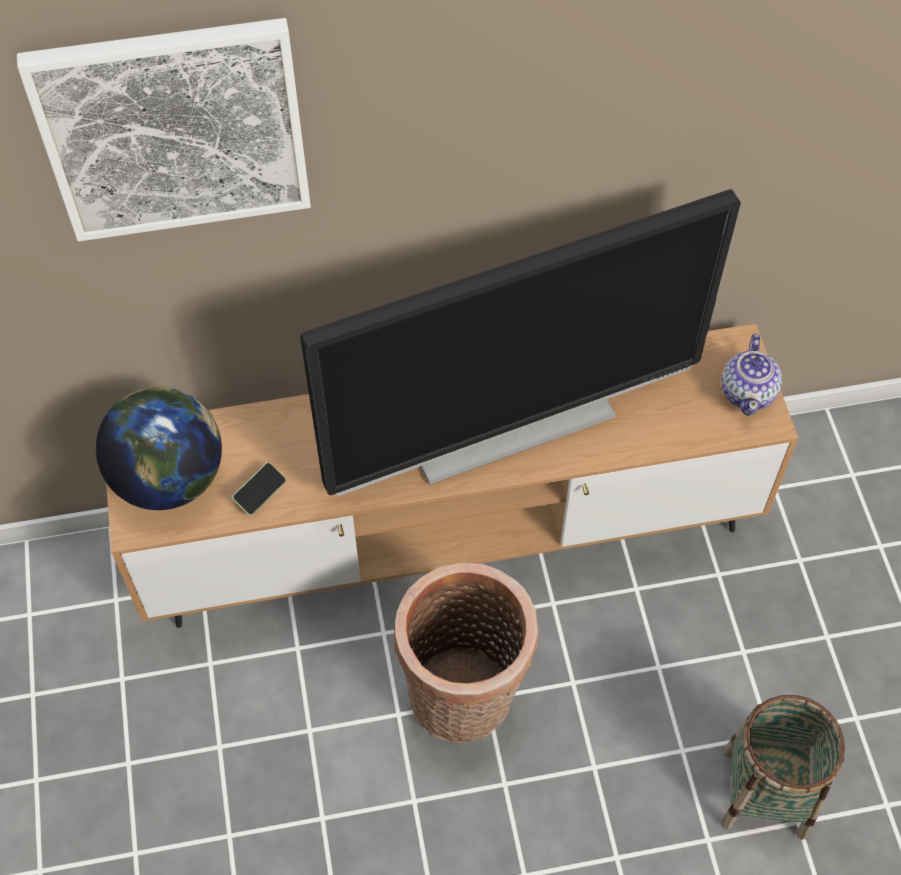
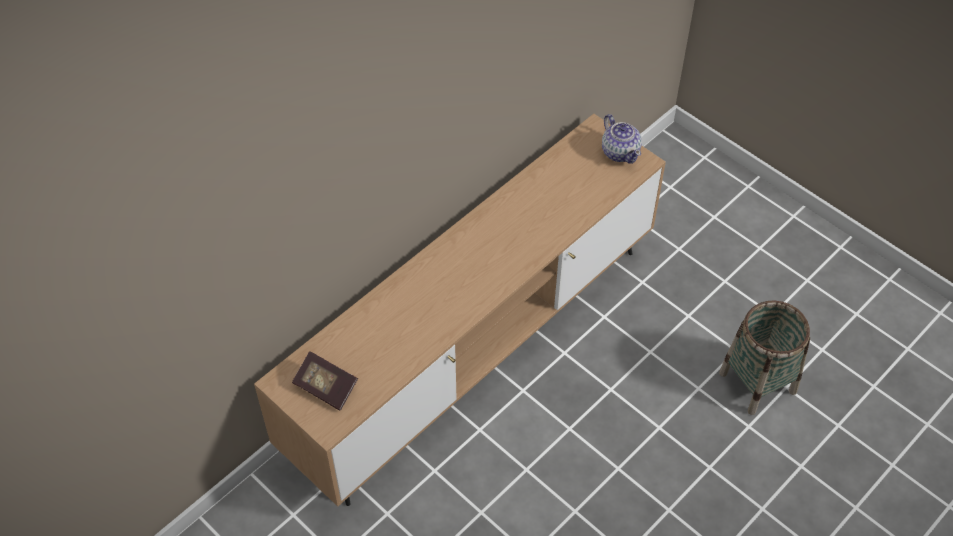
camera: 35 degrees left, 5 degrees down
picture [17,18,311,242] -> none
globe [96,387,222,510] -> book [292,351,358,411]
phone [232,462,286,516] -> none
television [300,189,741,496] -> none
basket [394,562,539,743] -> none

